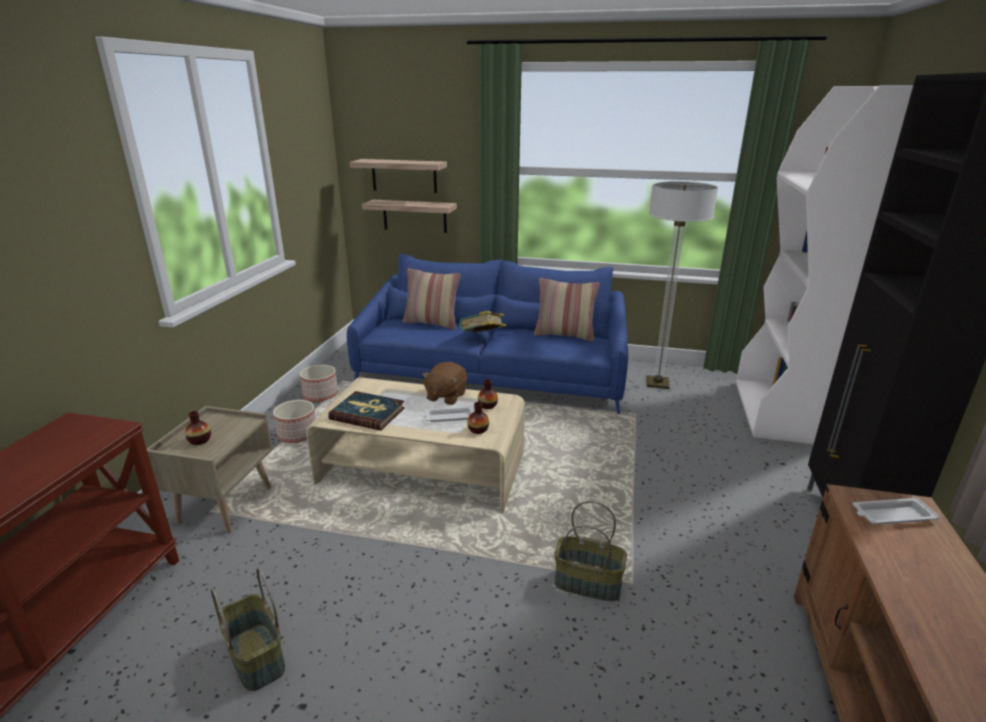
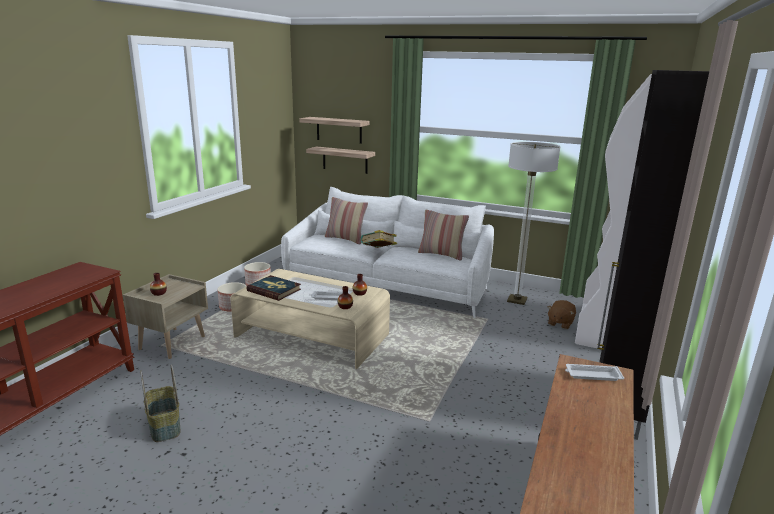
camera: 10 degrees right, 5 degrees down
blue sofa [347,253,628,414] -> white sofa [281,187,494,318]
brown plush toy [422,362,467,405] -> brown plush toy moved to [548,300,576,329]
basket [554,501,627,601] -> none

